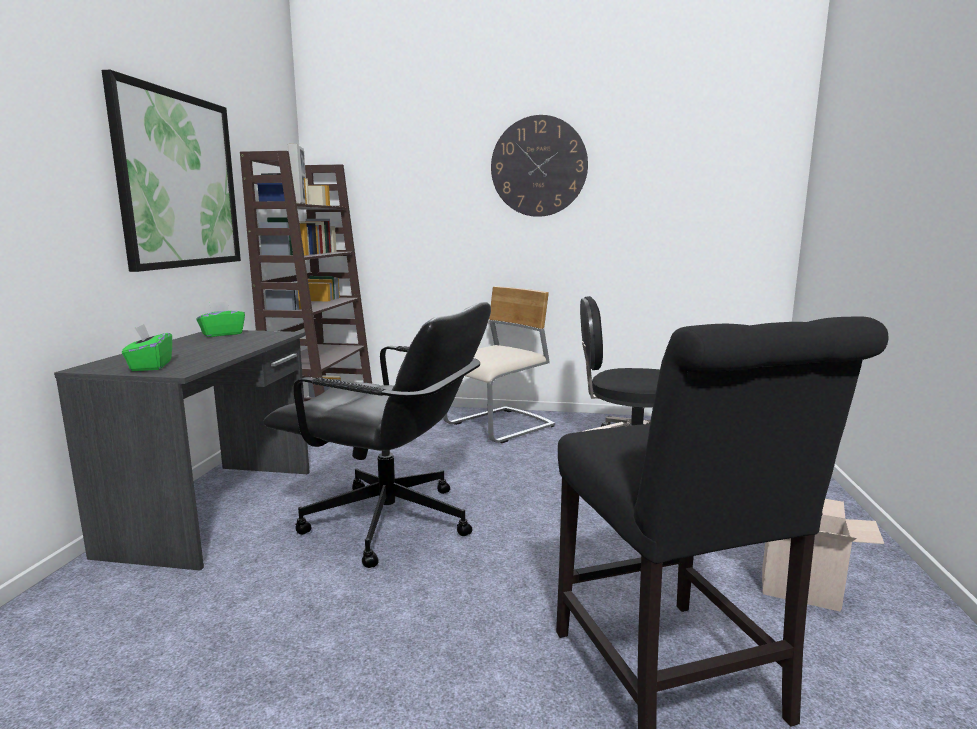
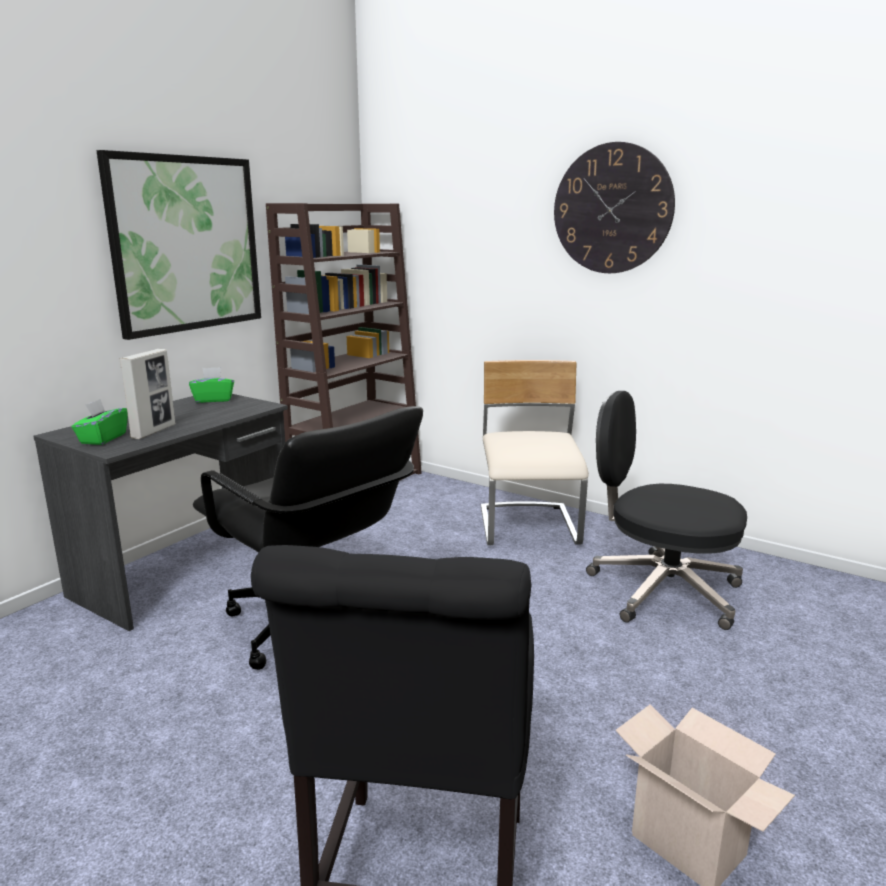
camera: 25 degrees right, 5 degrees up
picture frame [288,143,306,204] -> picture frame moved to [120,349,175,439]
beige chair [443,286,555,443] -> beige chair turned 75 degrees counterclockwise [481,360,589,545]

